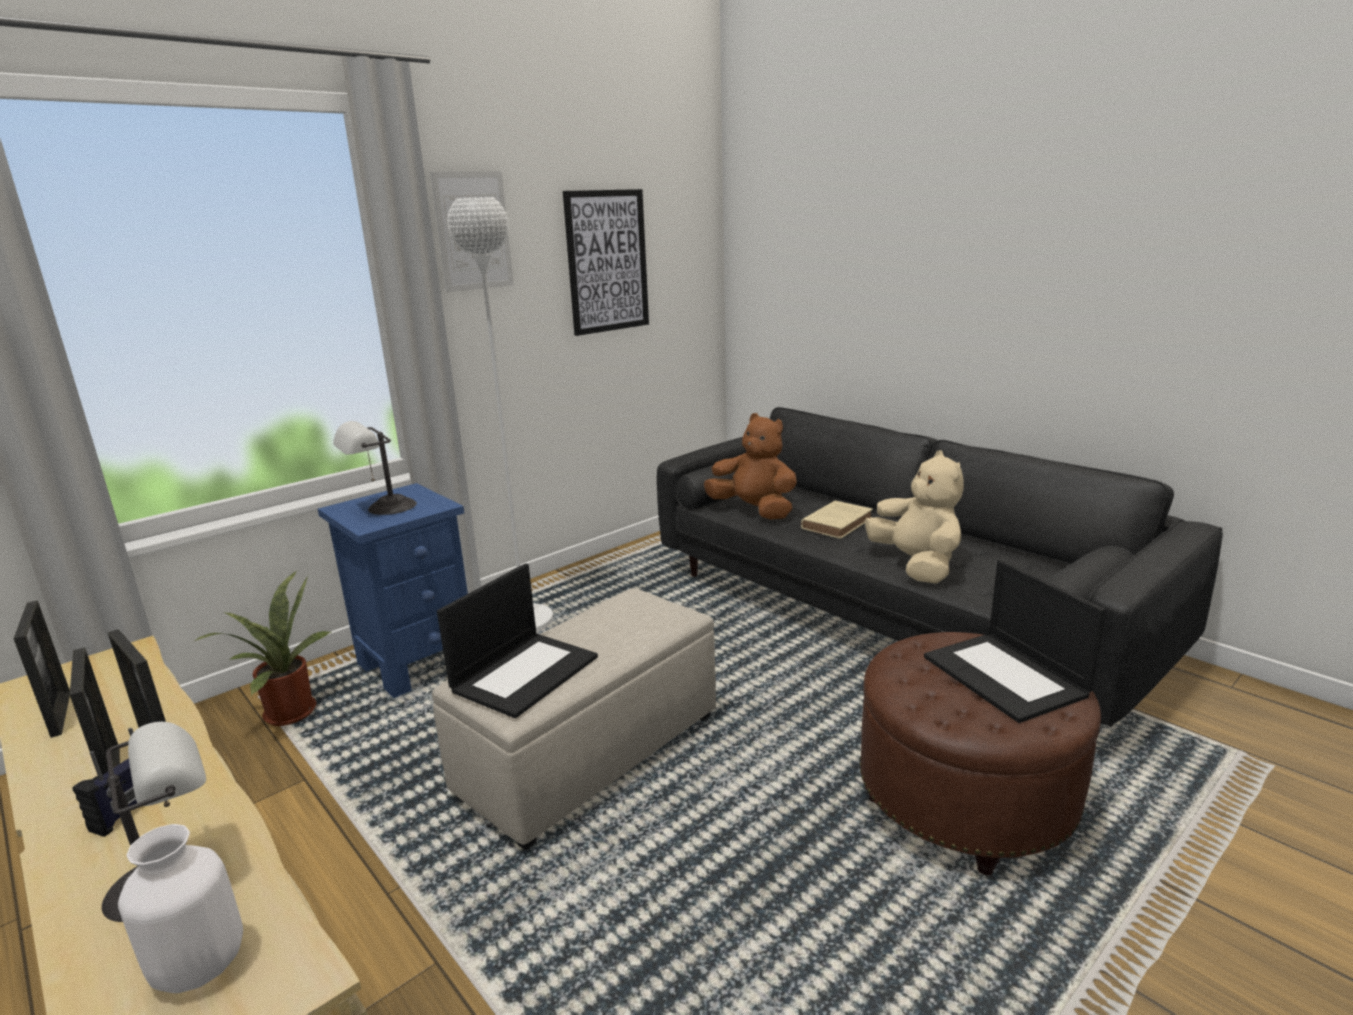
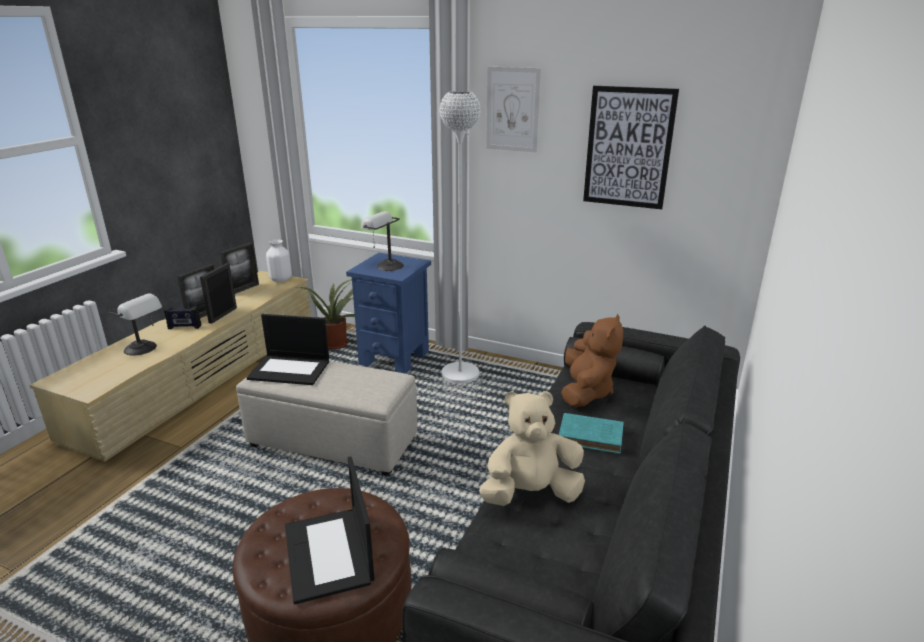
camera: 65 degrees right, 5 degrees up
white vase [118,824,243,993] -> white vase moved to [266,240,292,282]
beige book [801,500,873,539] -> turquoise book [559,413,624,454]
beige plush toy [865,450,964,584] -> beige plush toy turned 150 degrees counterclockwise [479,391,585,506]
laptop [924,560,1106,723] -> laptop turned 60 degrees counterclockwise [285,456,375,604]

